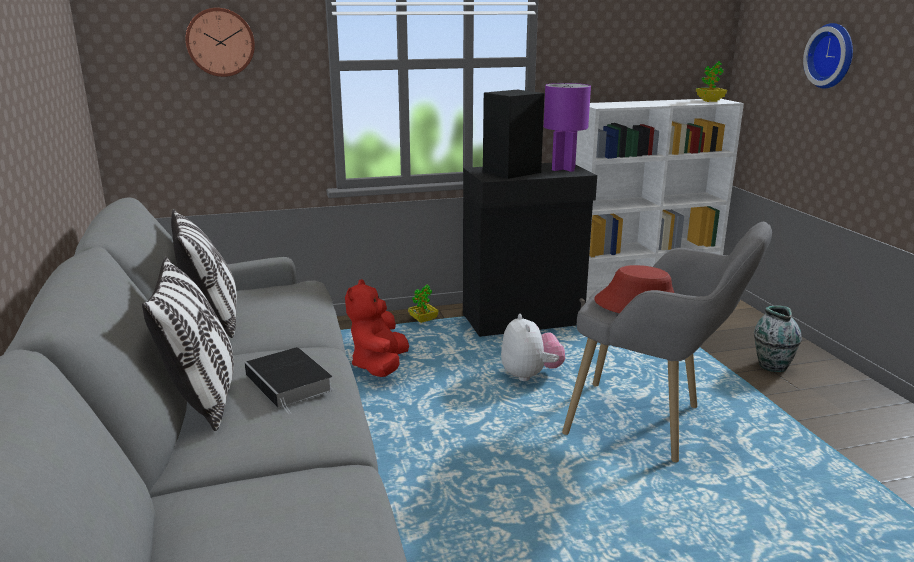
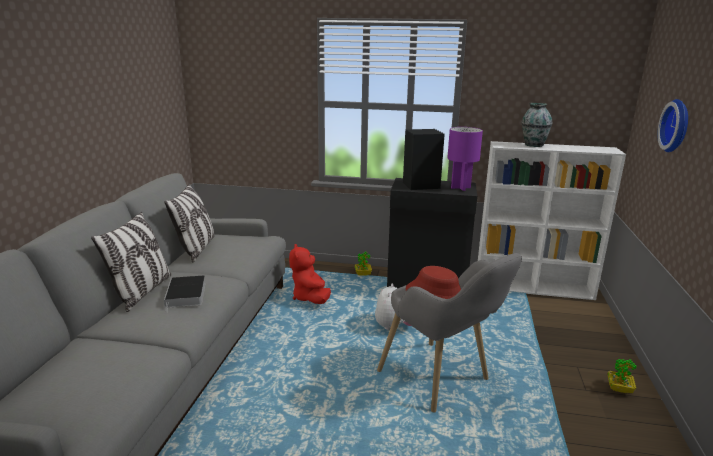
camera: 25 degrees right, 0 degrees up
wall clock [186,8,255,77] -> none
red plush toy [345,279,409,377] -> red plush toy turned 45 degrees counterclockwise [289,244,331,304]
potted plant [696,61,727,102] -> potted plant moved to [608,359,637,393]
vase [754,305,802,372] -> vase moved to [522,103,552,147]

